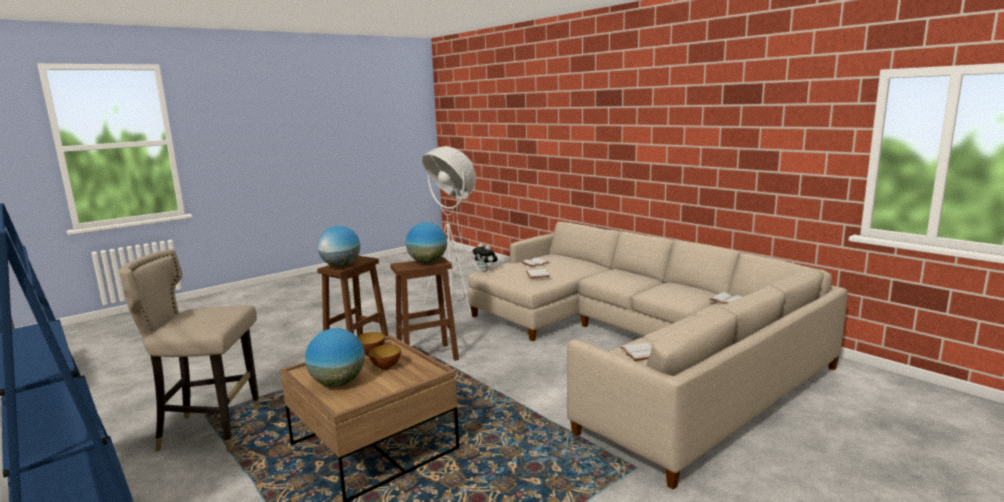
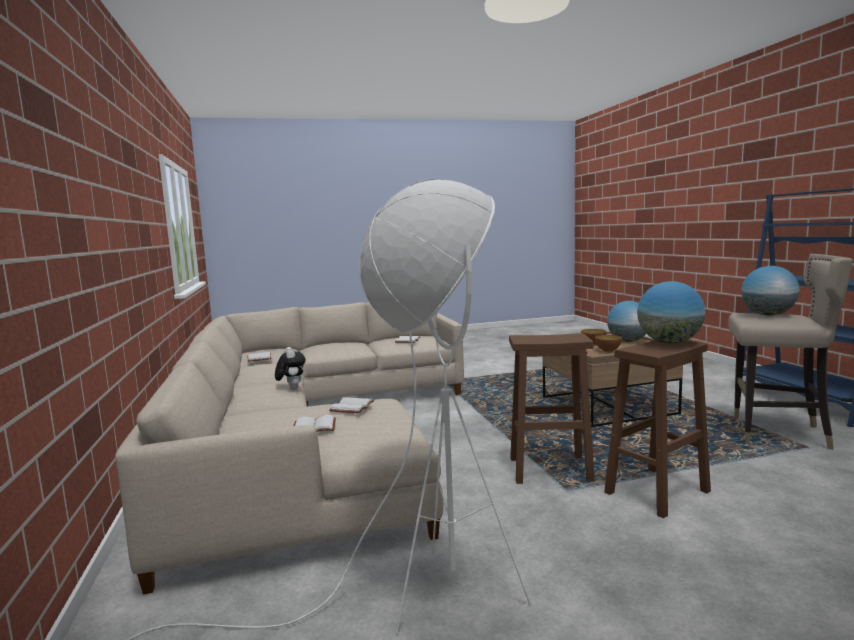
camera: 155 degrees left, 5 degrees down
globe [406,222,447,263] -> globe moved to [741,266,800,315]
plush toy [472,243,498,272] -> plush toy moved to [275,347,306,390]

